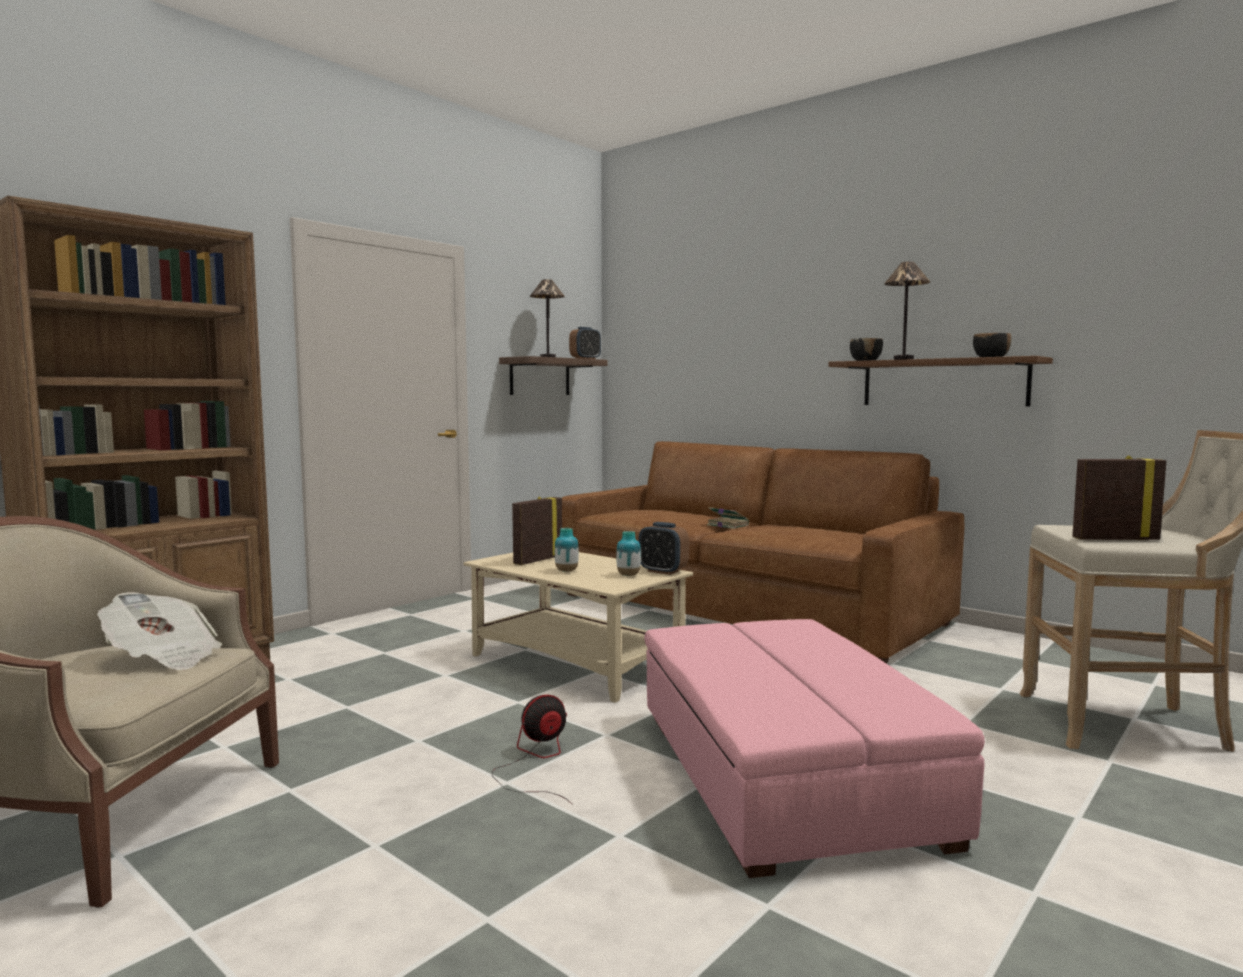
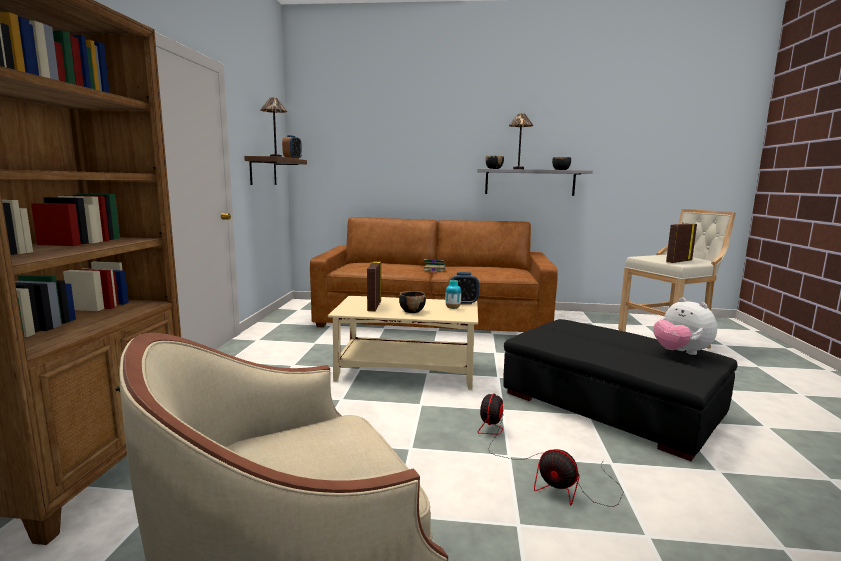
camera: 35 degrees left, 5 degrees up
newspaper [97,592,222,670] -> none
vase [555,528,579,572] -> black bowl [399,291,426,313]
pink ottoman [644,619,985,878] -> black ottoman [503,319,738,461]
brown shelf [828,356,1053,407] -> grey shelf [477,169,593,196]
none -> fan [534,449,623,507]
none -> plush toy [653,298,717,355]

